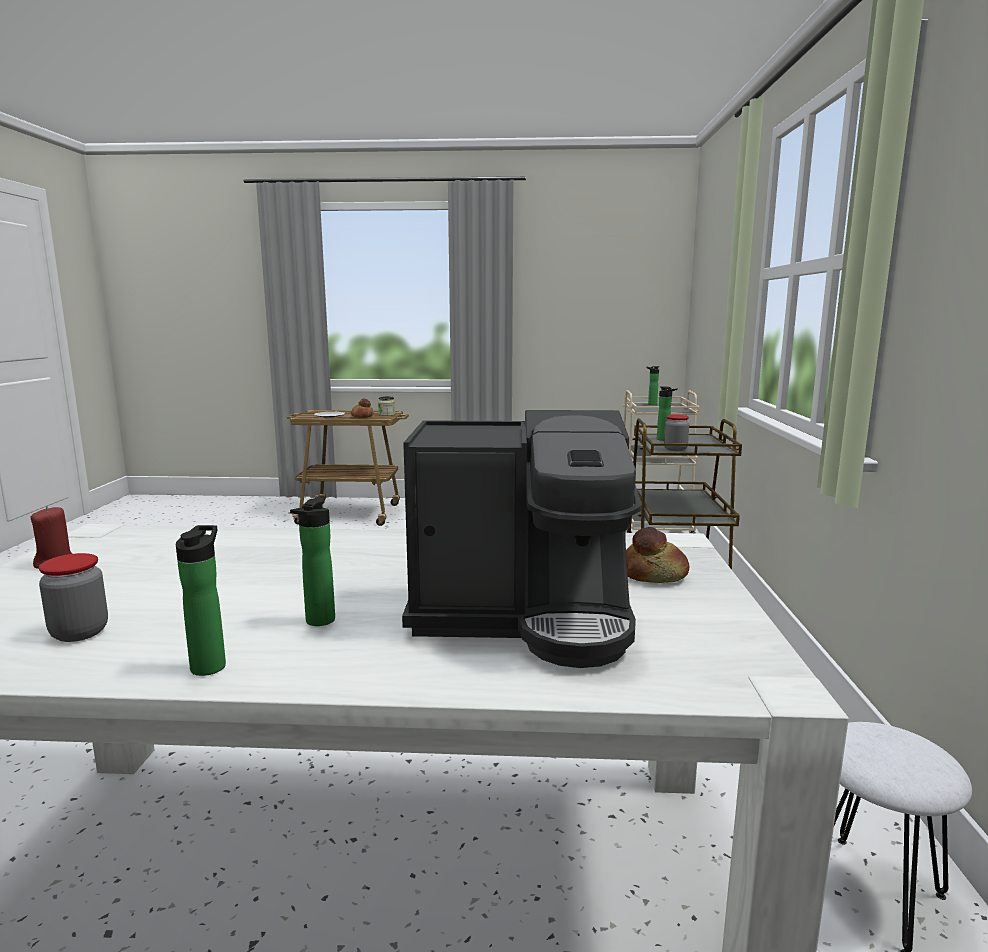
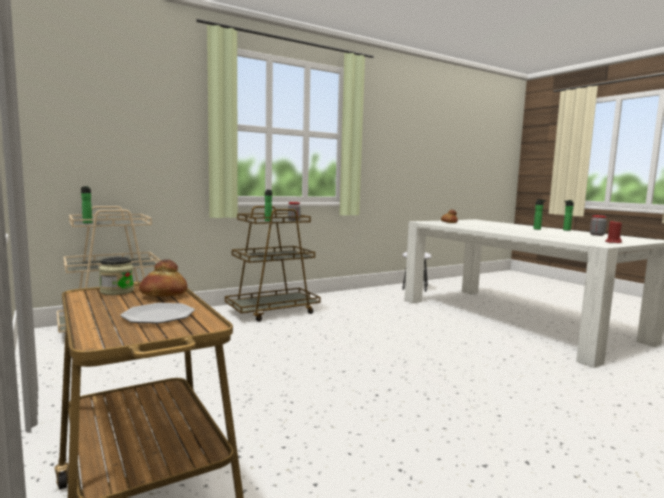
camera: 125 degrees left, 5 degrees down
coffee machine [402,410,642,668] -> none

